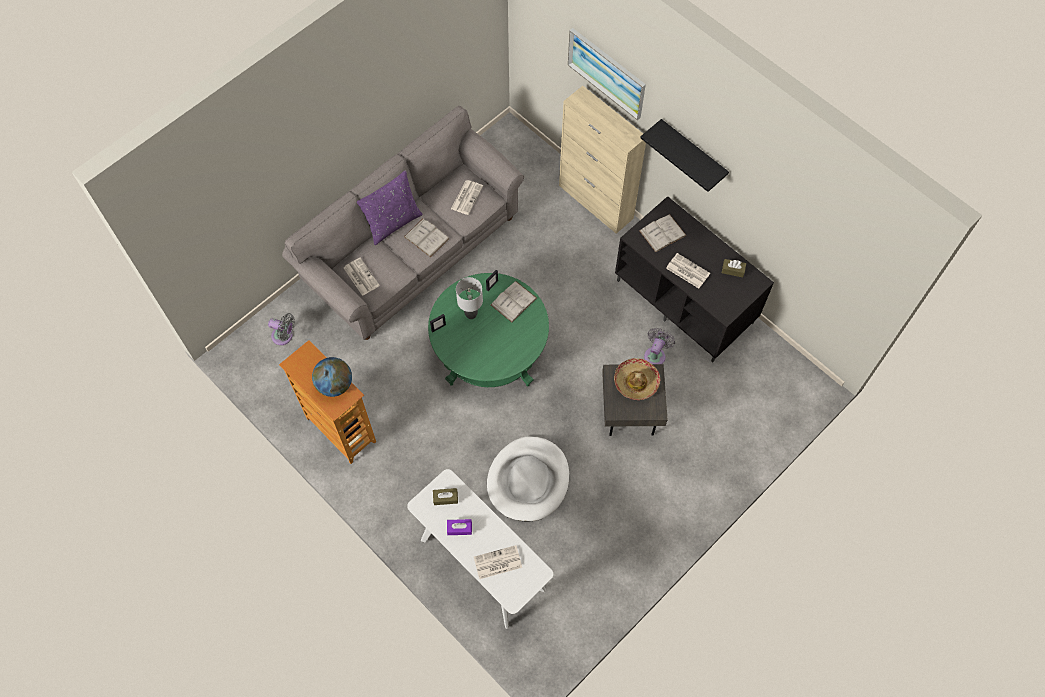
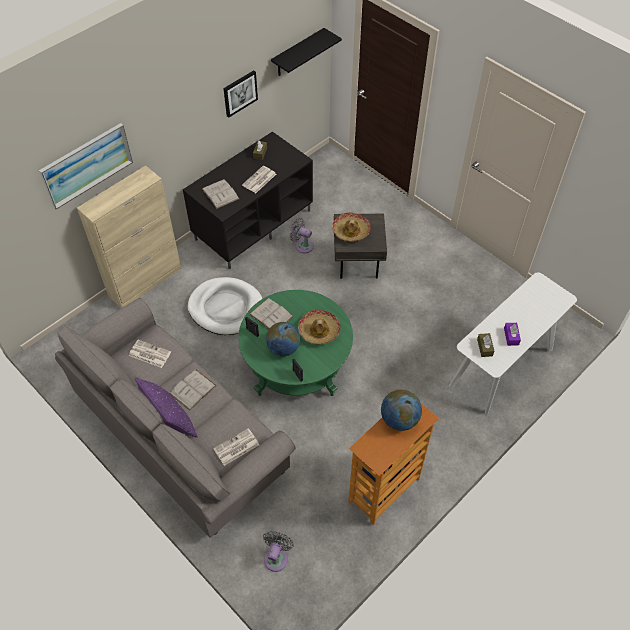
camera: 90 degrees left, 10 degrees down
grey table lamp [456,277,483,319] -> globe [266,322,300,356]
newspaper [474,545,522,579] -> none
white dog bed [487,436,569,521] -> white dog bed moved to [187,277,263,335]
black shelf [640,119,729,192] -> black shelf moved to [271,28,342,76]
none -> picture [223,70,258,118]
none -> hat [298,309,341,345]

